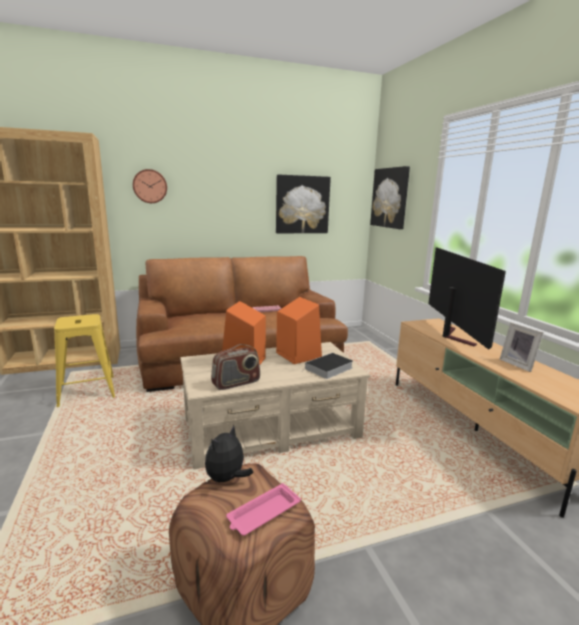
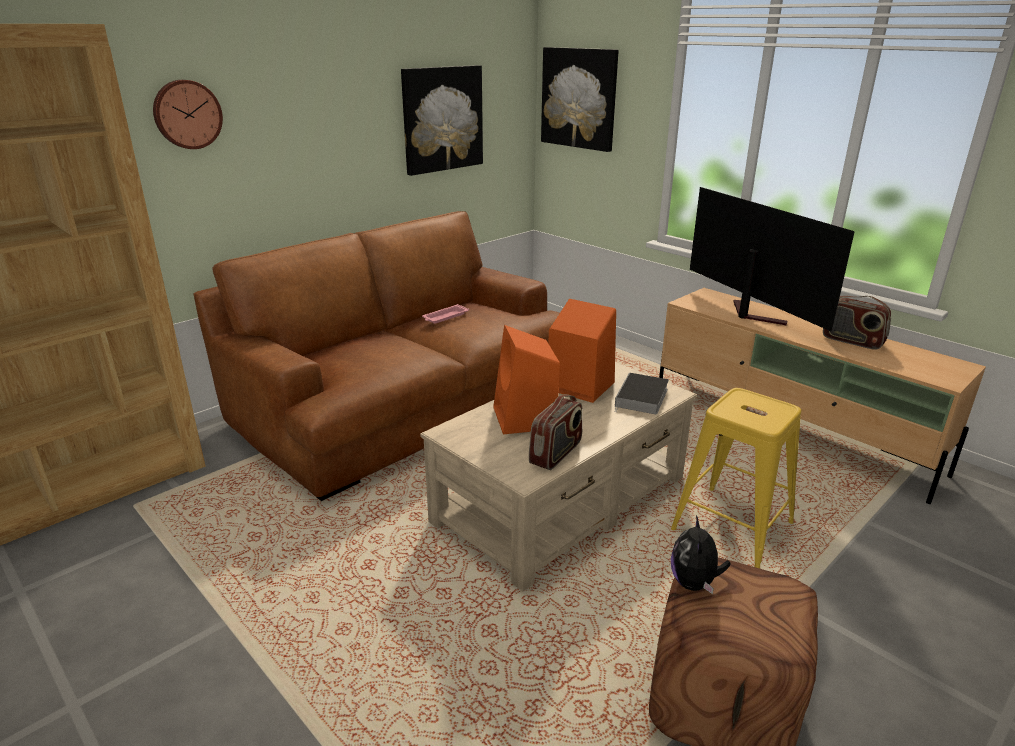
camera: 25 degrees left, 10 degrees up
yellow stool [54,314,115,407] -> yellow stool moved to [671,388,801,569]
pink tray [226,483,301,536] -> none
picture frame [500,322,544,372] -> radio [823,296,891,350]

